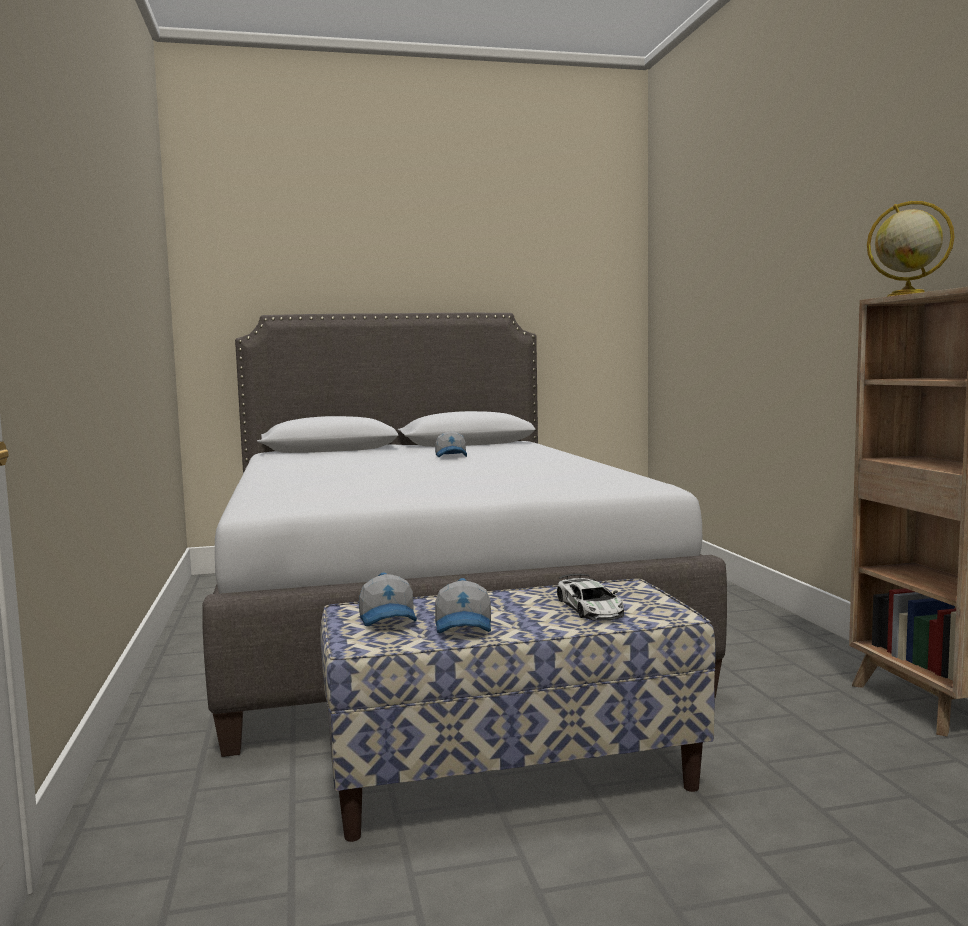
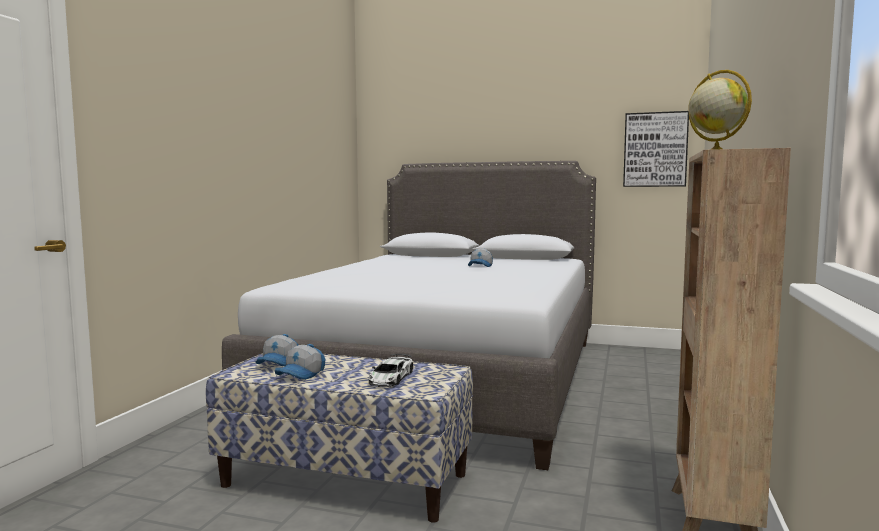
camera: 30 degrees right, 0 degrees up
none -> picture [623,111,689,187]

